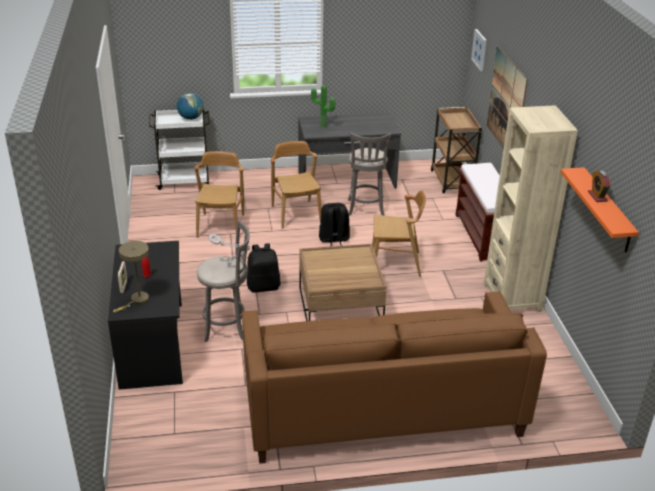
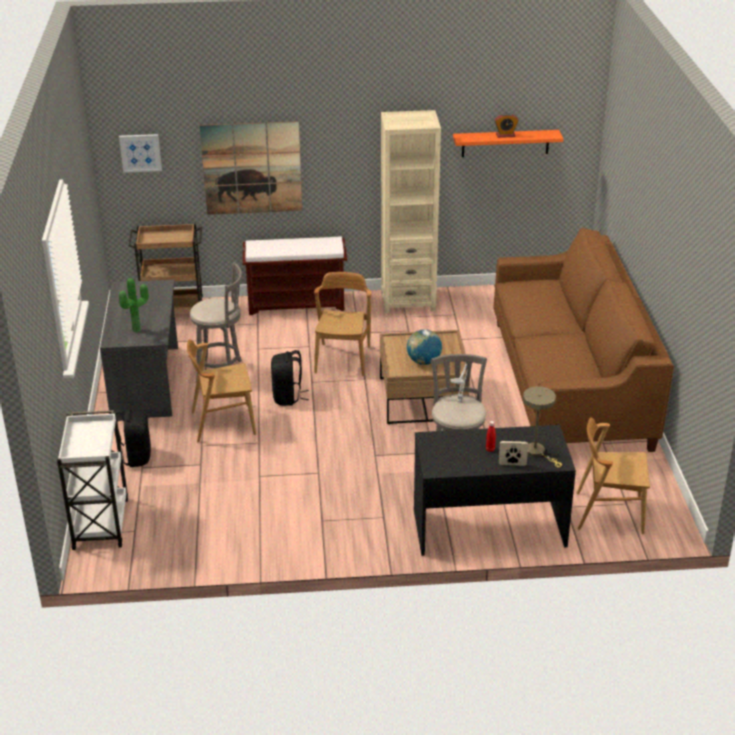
camera: 85 degrees left, 0 degrees up
globe [177,93,203,120] -> globe moved to [407,329,442,365]
brown chair [195,151,244,238] -> brown chair moved to [577,417,650,534]
black backpack [247,243,281,293] -> black backpack moved to [114,409,151,467]

